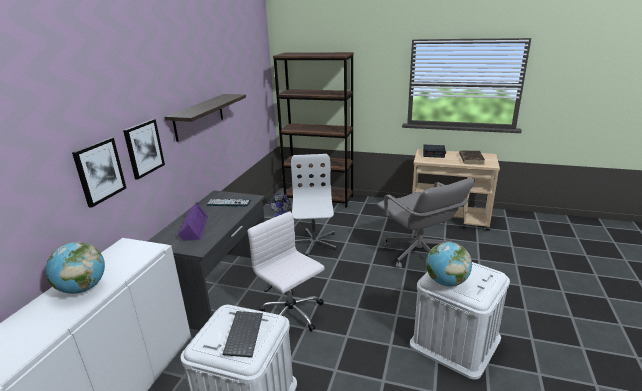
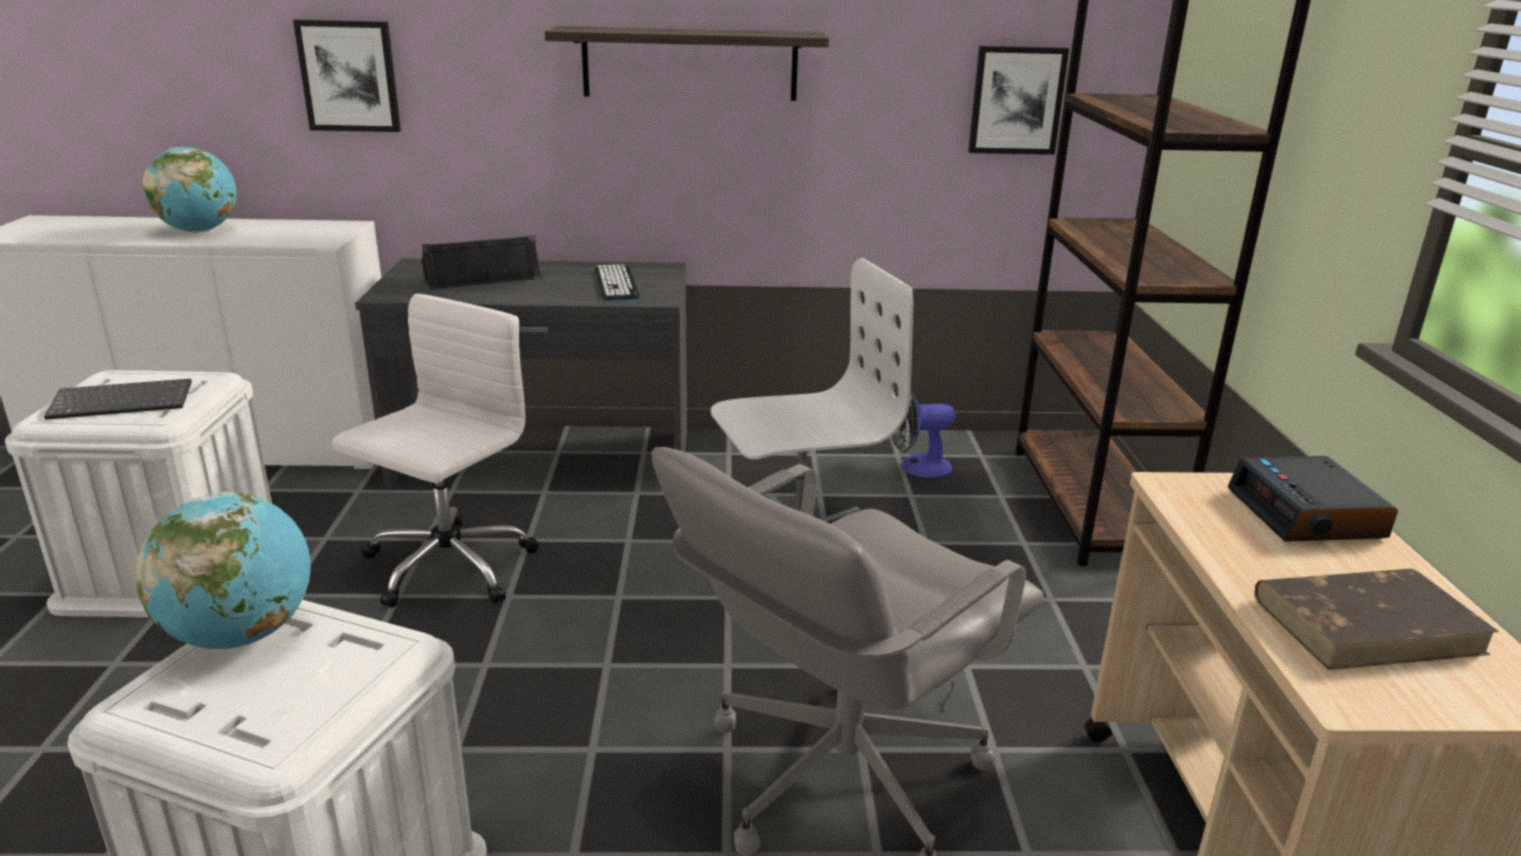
camera: 70 degrees right, 0 degrees up
picture [123,119,165,180] -> picture moved to [968,46,1069,155]
purple speaker [178,202,208,241] -> black speaker [422,235,542,290]

